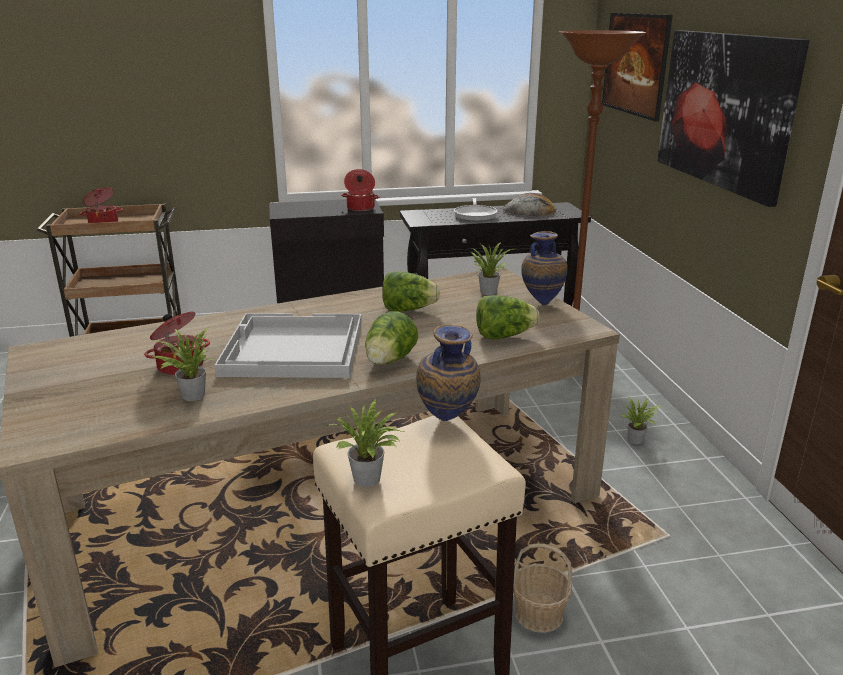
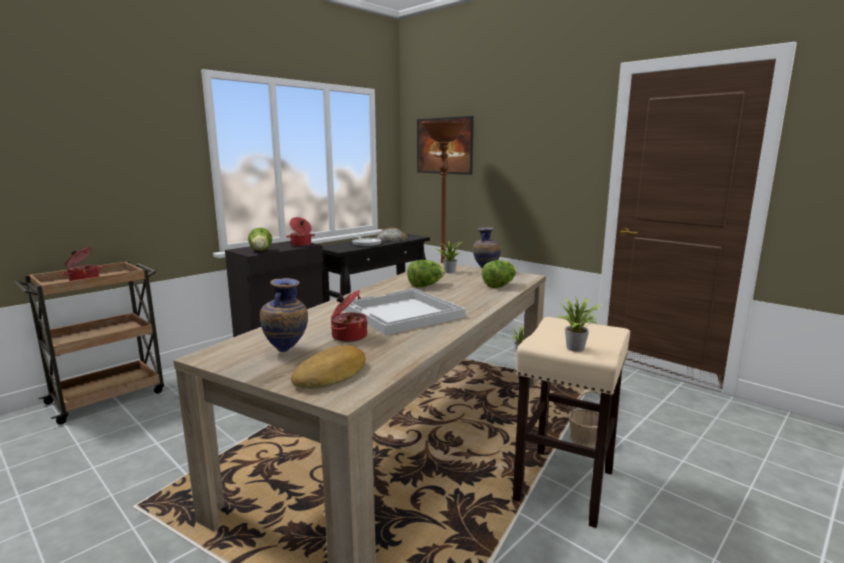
camera: 35 degrees left, 10 degrees down
potted plant [152,327,215,401] -> none
lettuce [365,311,418,364] -> lettuce moved to [248,228,272,251]
vase [416,324,481,421] -> vase moved to [260,278,308,352]
picture [657,30,810,207] -> none
none -> bread [291,345,366,389]

